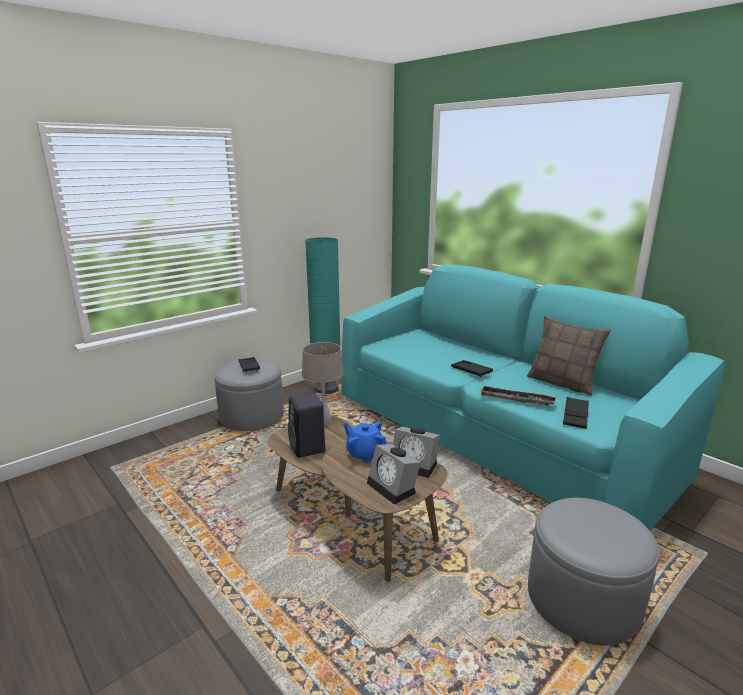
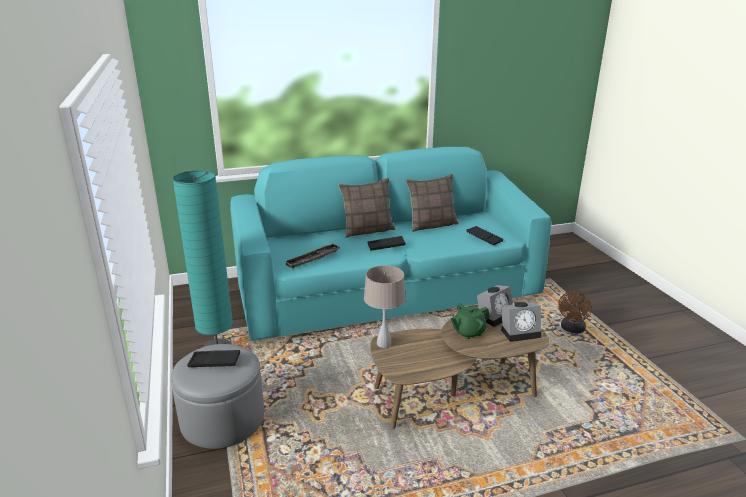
camera: 65 degrees left, 5 degrees up
black speaker [288,393,325,458] -> none
blue teapot [343,421,387,463] -> green teapot [451,303,490,339]
tray [479,385,557,405] -> tray moved to [285,243,340,268]
grey ottoman [528,498,660,646] -> brown fan [558,292,592,334]
none -> pillow [339,178,395,238]

